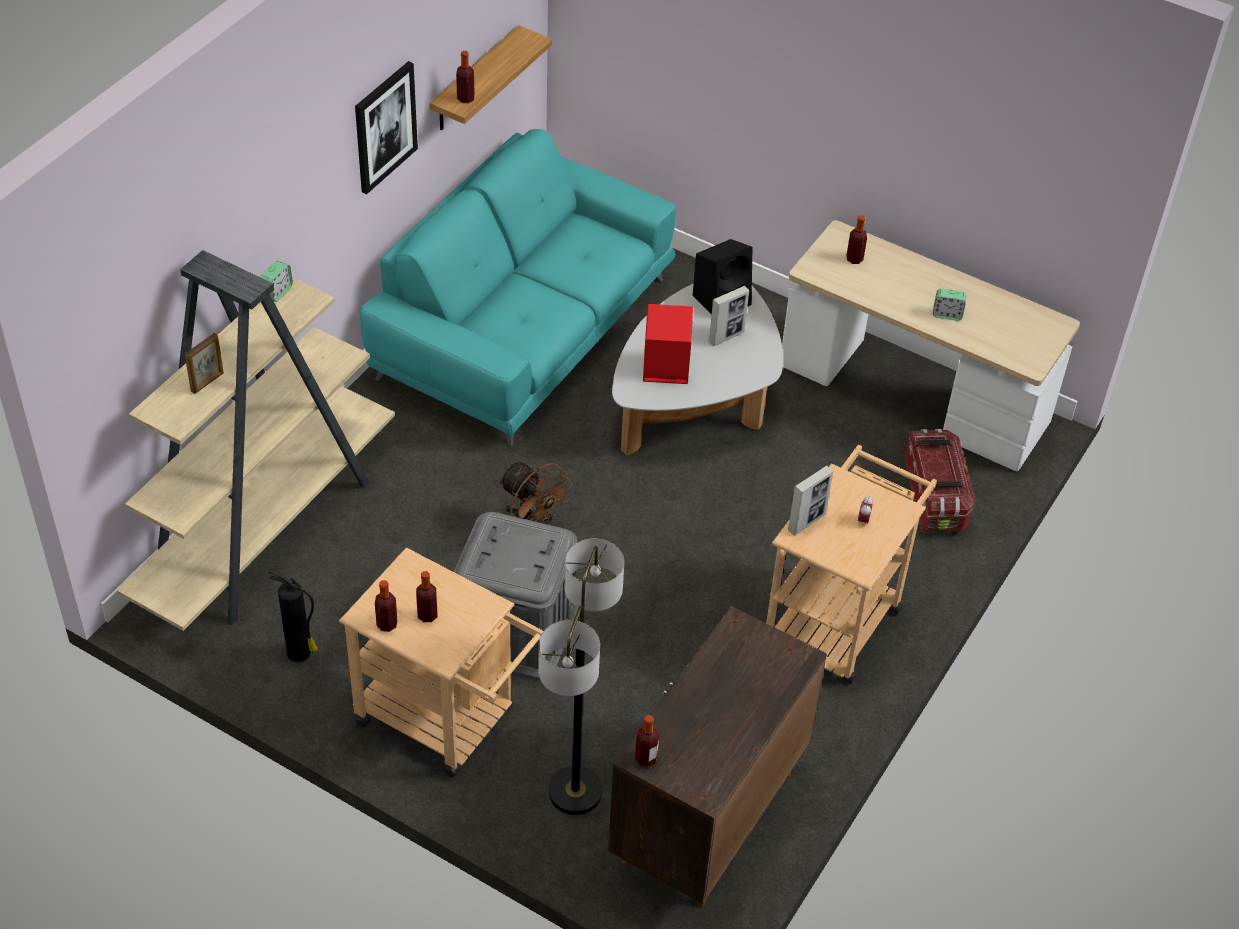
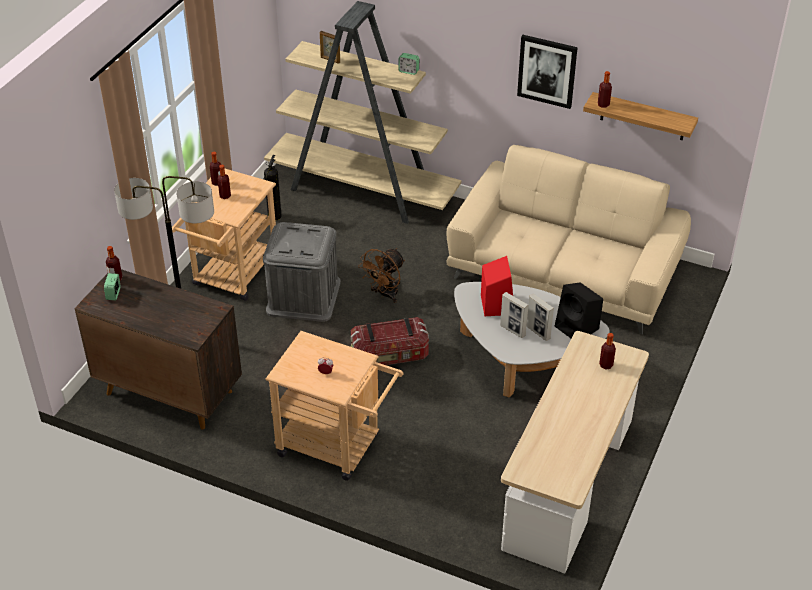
camera: 85 degrees right, 5 degrees down
turquoise sofa [360,129,676,446] -> beige sofa [446,145,691,334]
picture frame [788,466,833,535] -> picture frame moved to [500,292,529,338]
storage box [905,429,976,533] -> storage box moved to [351,317,429,365]
alarm clock [933,288,966,321] -> alarm clock moved to [104,273,121,300]

